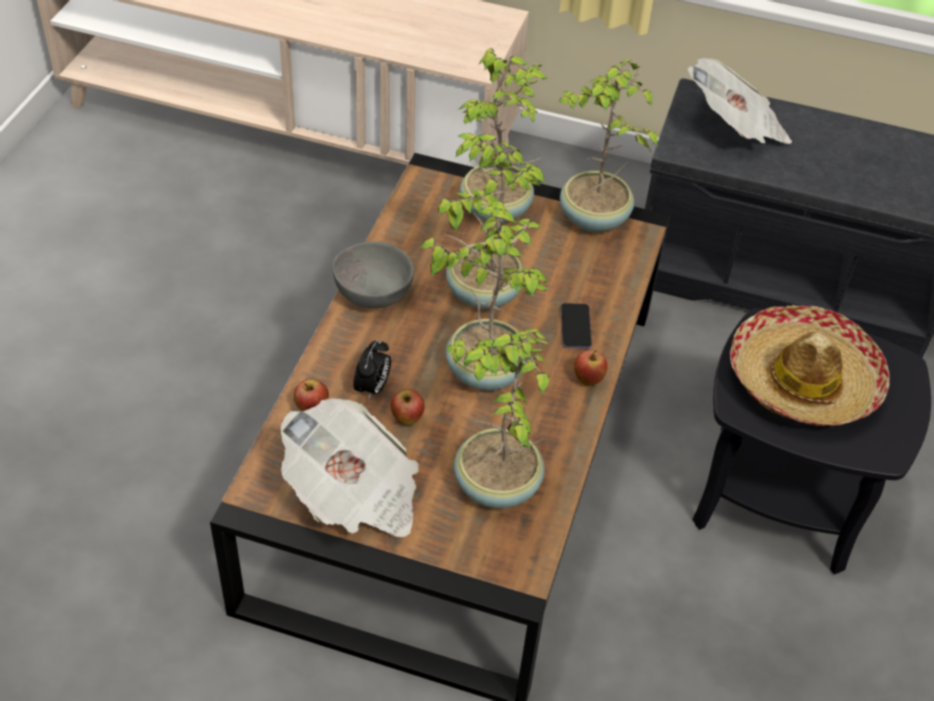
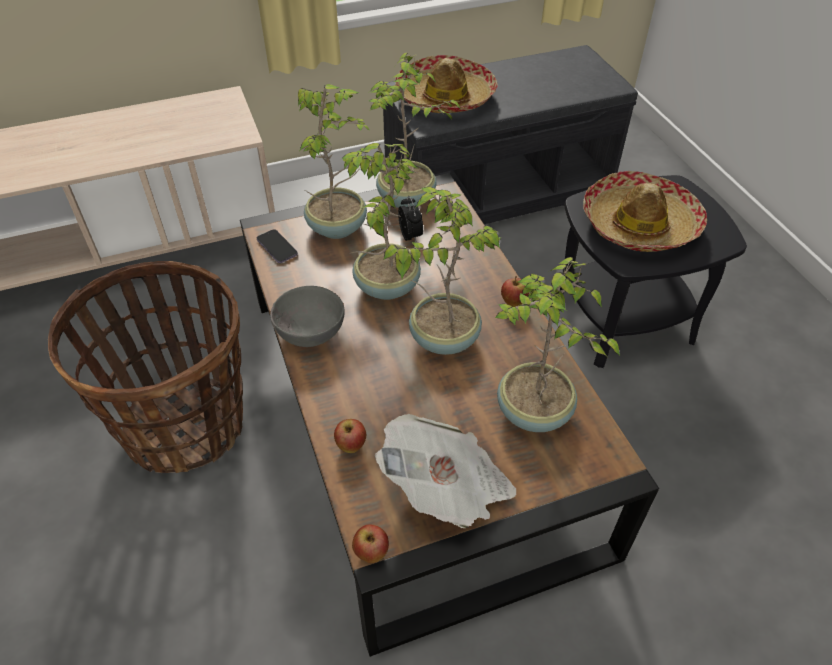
camera: 35 degrees left, 0 degrees up
alarm clock [353,340,391,400] -> alarm clock moved to [398,196,423,242]
apple [391,389,425,426] -> apple moved to [352,524,389,563]
phone [561,303,592,349] -> phone moved to [257,229,298,263]
newspaper [687,58,792,144] -> hat [395,55,497,113]
none -> basket [48,261,243,473]

